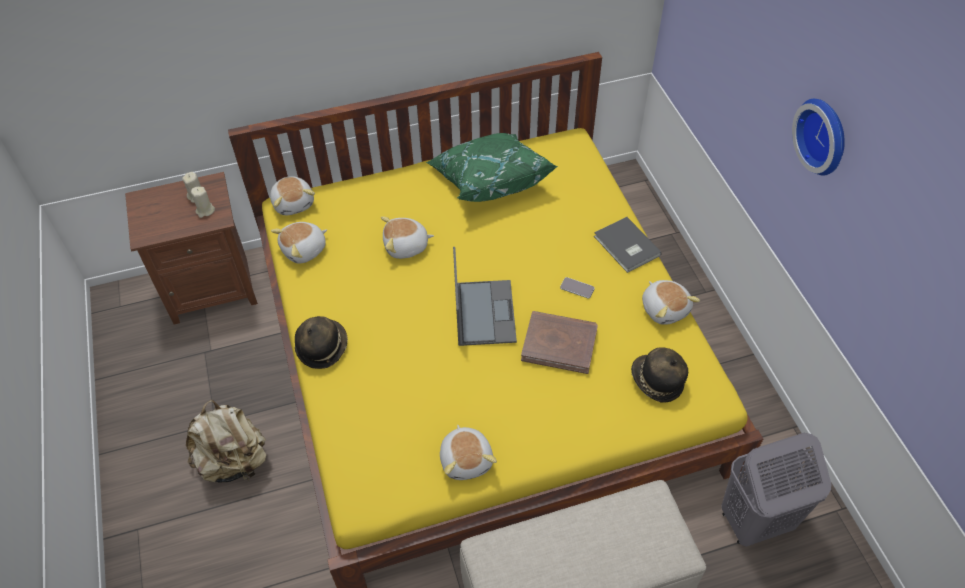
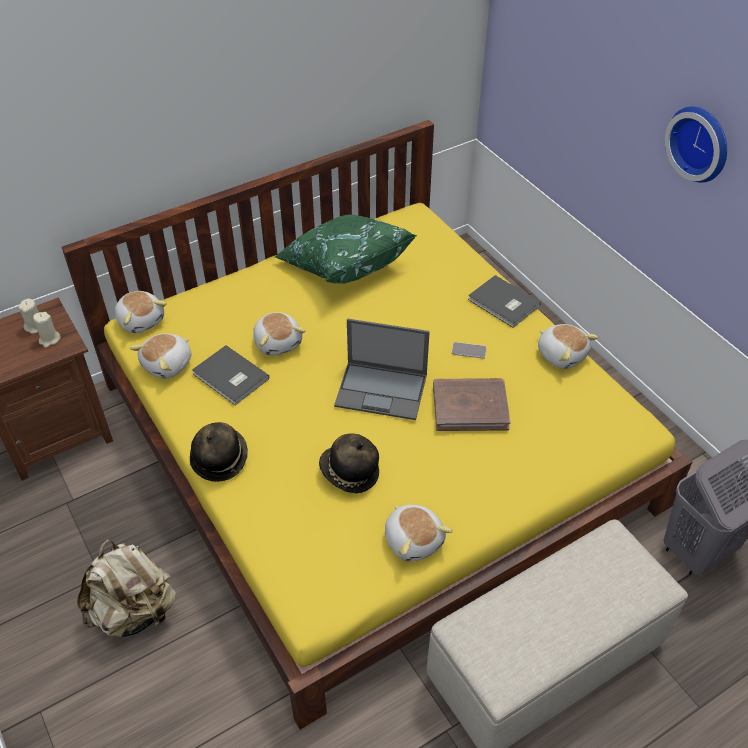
camera: 15 degrees left, 5 degrees down
plush toy [381,217,434,259] -> plush toy turned 90 degrees counterclockwise [253,312,306,356]
laptop [453,247,517,346] -> laptop turned 120 degrees clockwise [334,319,430,420]
hat [631,347,688,403] -> hat moved to [319,434,379,493]
none -> grey book [192,345,269,405]

